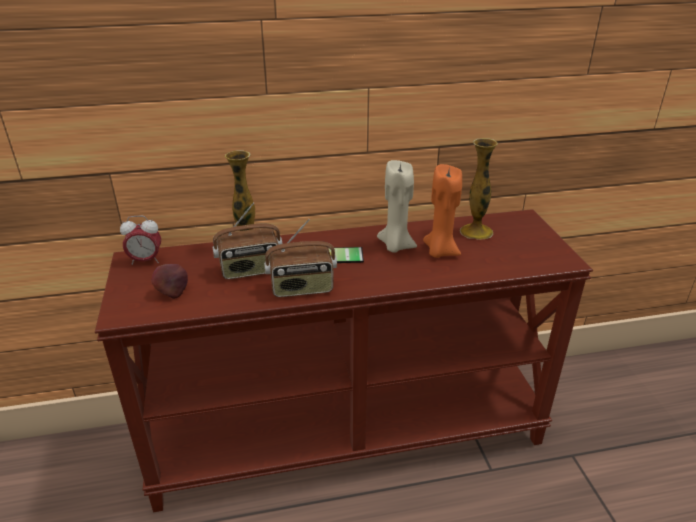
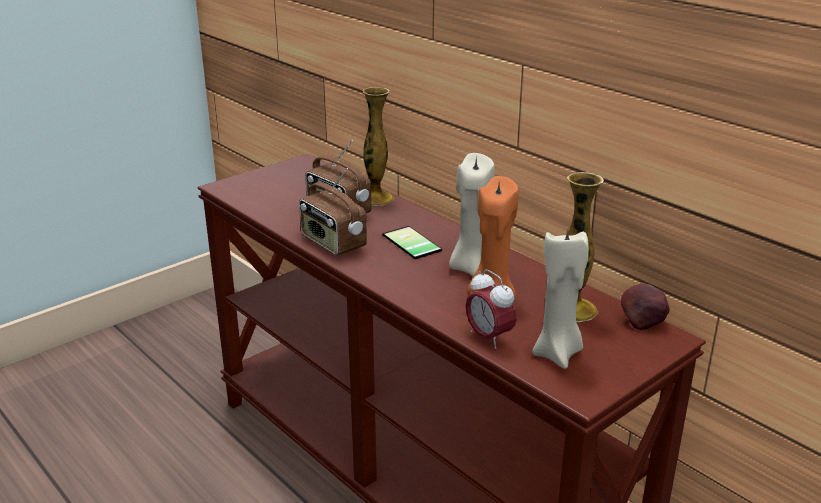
camera: 60 degrees right, 5 degrees down
alarm clock [120,215,161,265] -> alarm clock moved to [466,270,517,349]
apple [151,264,188,299] -> apple moved to [621,283,670,330]
none -> beige candle [532,230,589,369]

